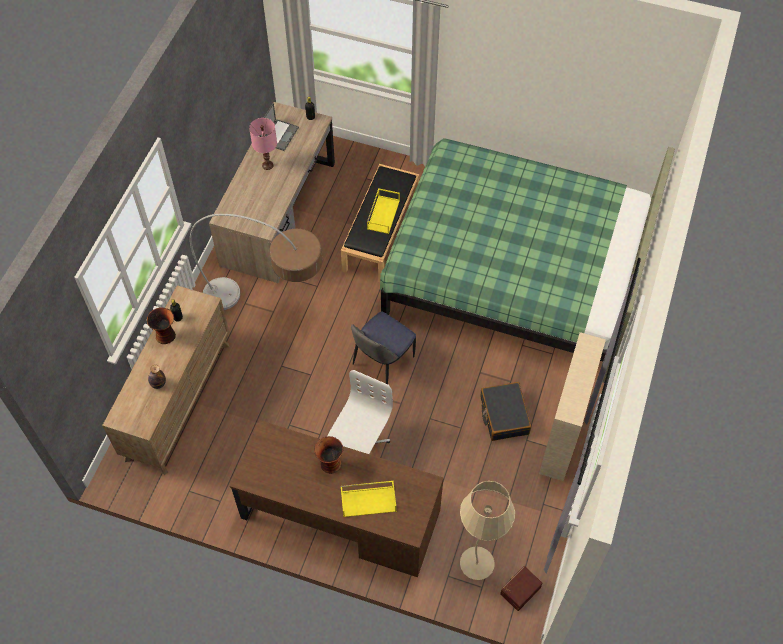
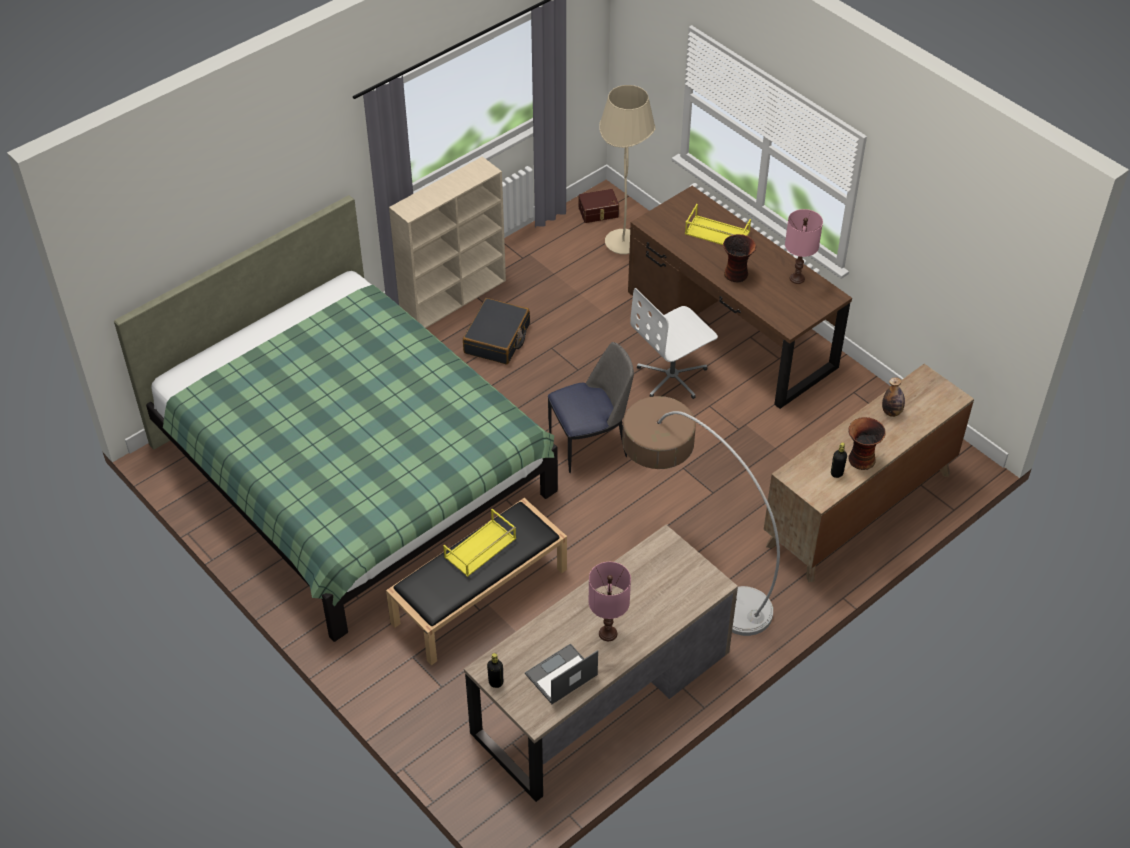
camera: 150 degrees left, 10 degrees down
none -> pink table lamp [785,209,823,284]

